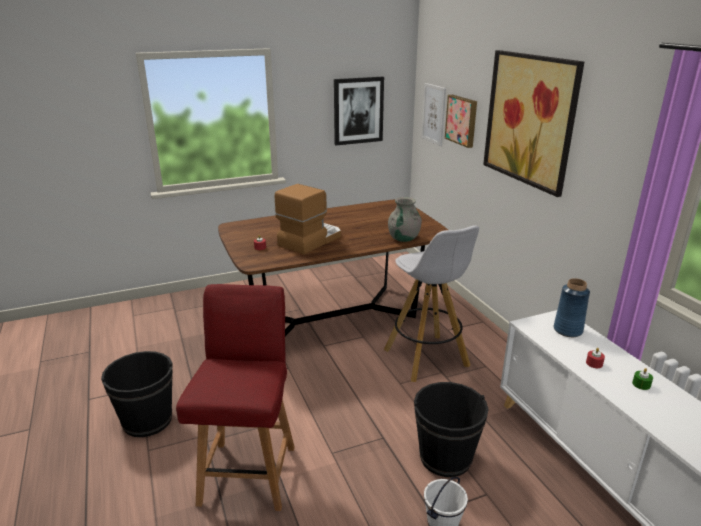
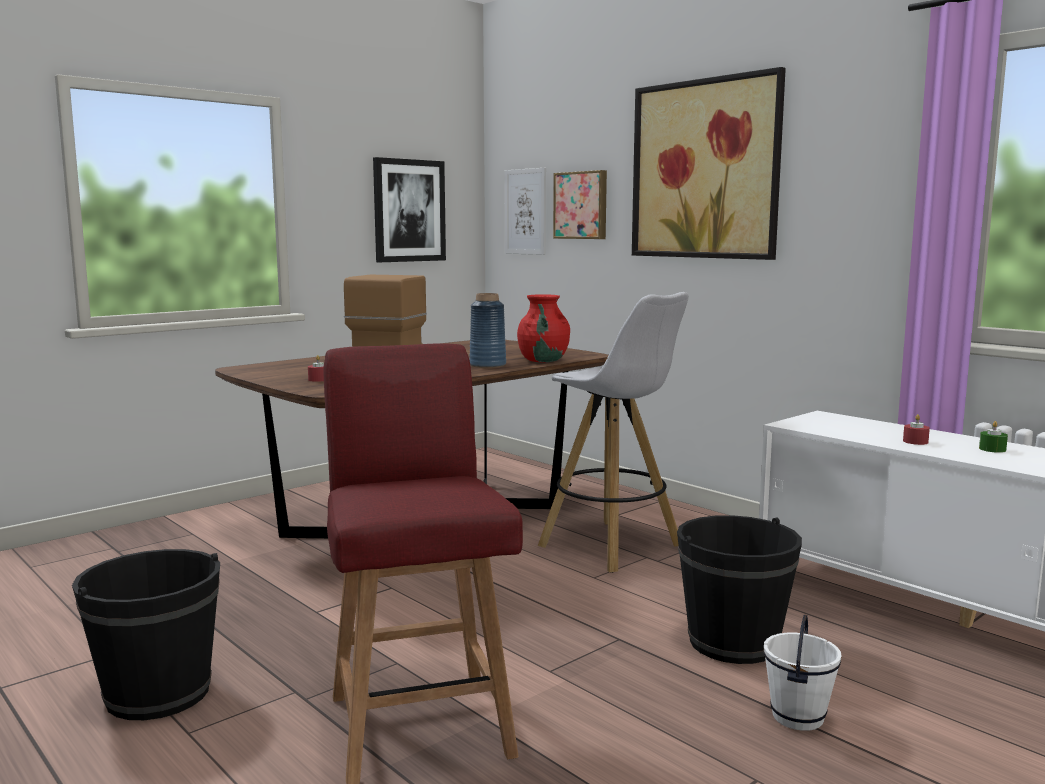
camera: 20 degrees left, 15 degrees down
grey vase [388,197,422,242] -> red vase [517,294,570,362]
blue vase [554,278,590,337] -> blue vase moved to [469,293,506,368]

